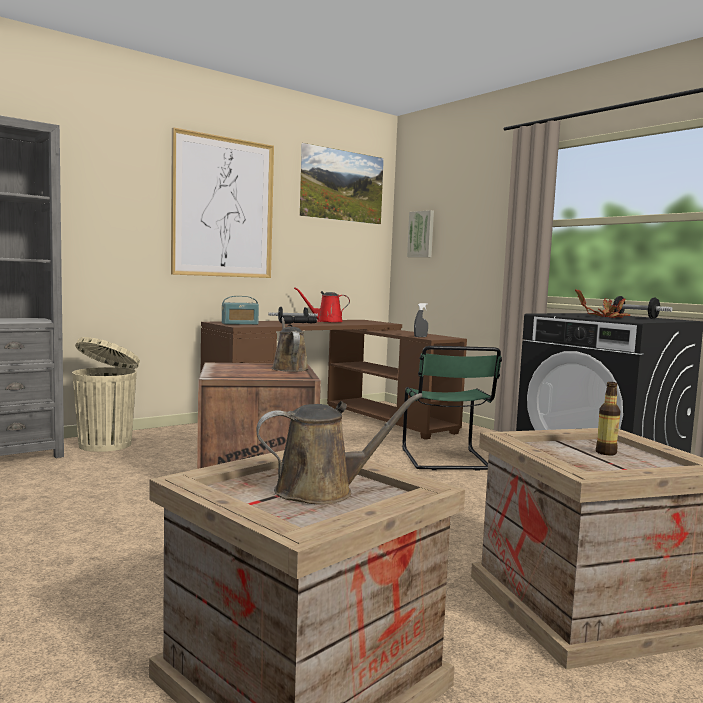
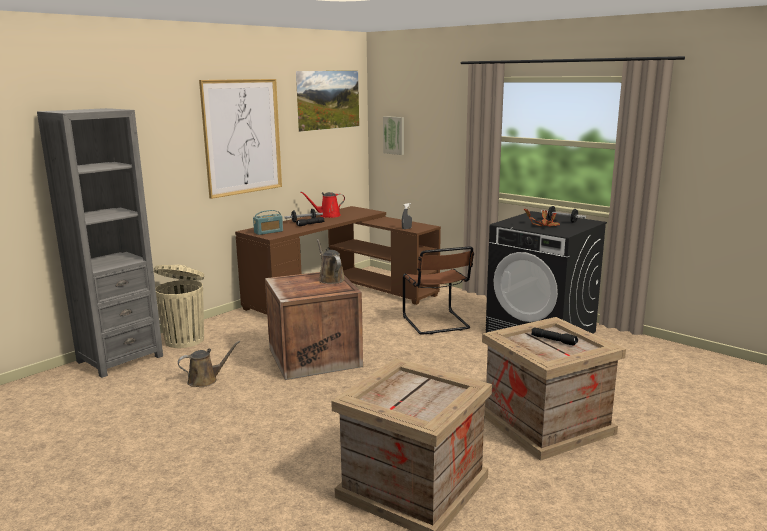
camera: 10 degrees left, 10 degrees up
brown watering can [256,393,423,505] -> brown watering can moved to [178,341,240,387]
green chair [402,346,502,471] -> brown chair [403,247,474,335]
bottle [596,382,620,455] -> black flashlight [531,328,578,346]

